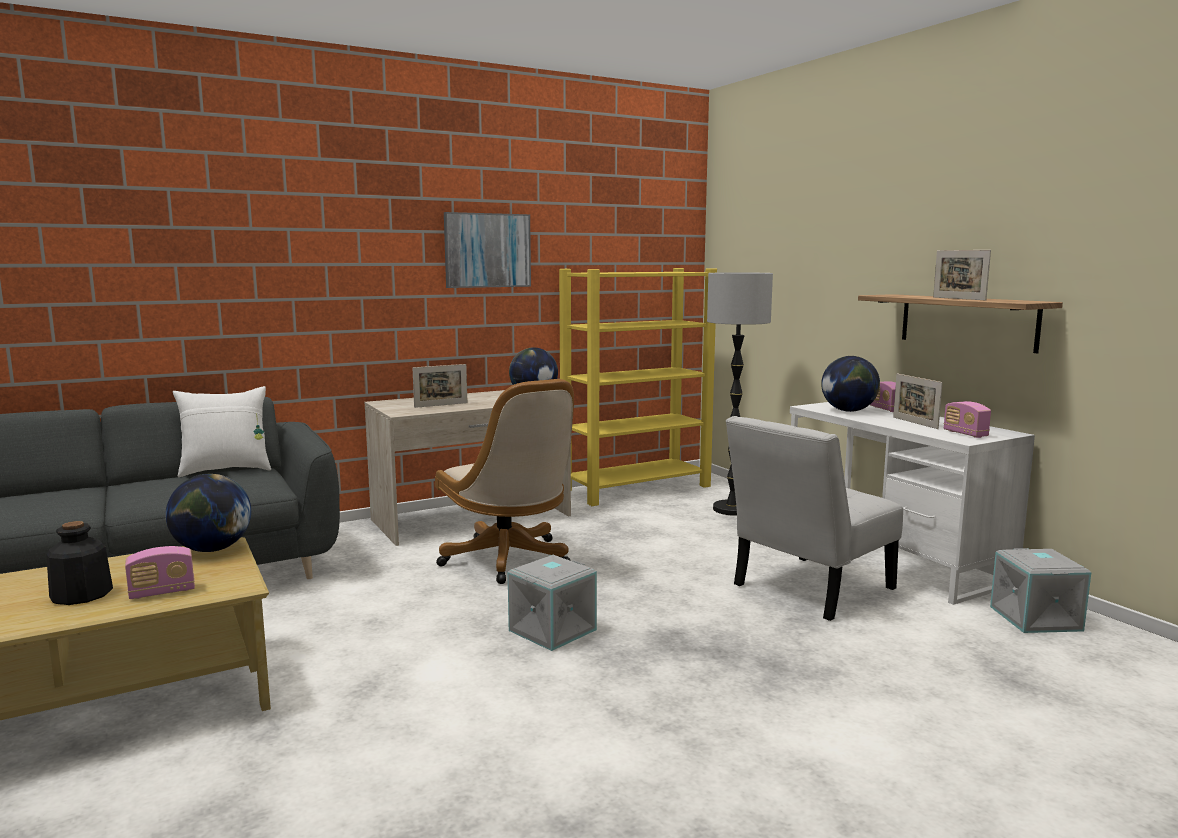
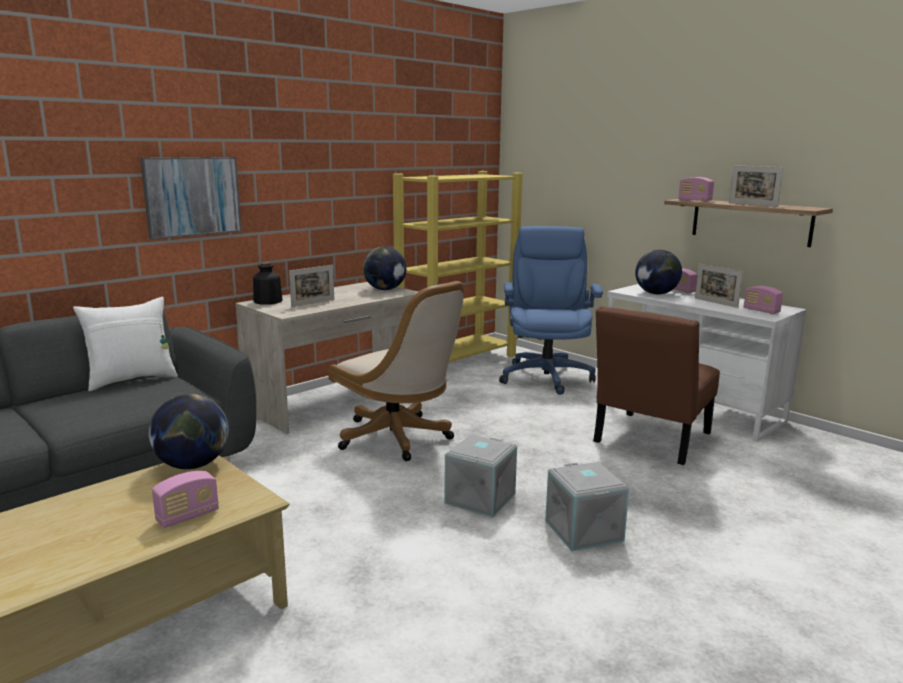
camera: 15 degrees left, 5 degrees up
bottle [46,521,113,605] -> bottle moved to [253,262,283,305]
picture [444,212,531,288] -> picture moved to [140,157,242,239]
floor lamp [707,272,773,516] -> blue office chair [499,226,603,395]
white chair [726,416,903,621] -> brown chair [593,306,720,465]
grey storage box [990,548,1091,633] -> grey storage box moved to [545,462,629,551]
none -> radio [678,177,714,202]

